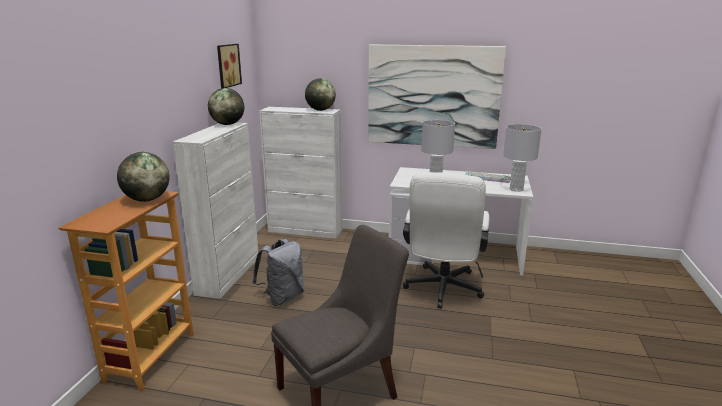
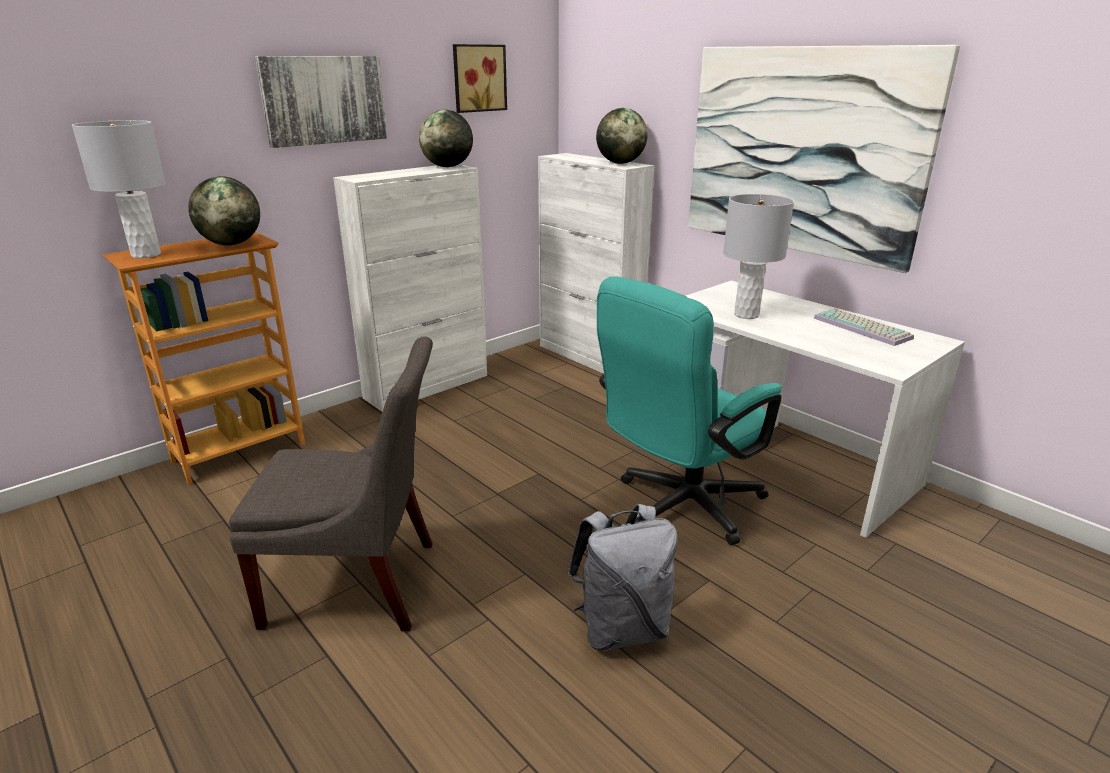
camera: 35 degrees right, 5 degrees up
grey backpack [252,239,304,306] -> grey backpack moved to [567,504,677,651]
white office chair [403,172,489,308] -> turquoise office chair [597,276,782,545]
grey table lamp [503,124,541,192] -> grey table lamp moved to [72,120,166,258]
none -> picture [255,56,387,148]

